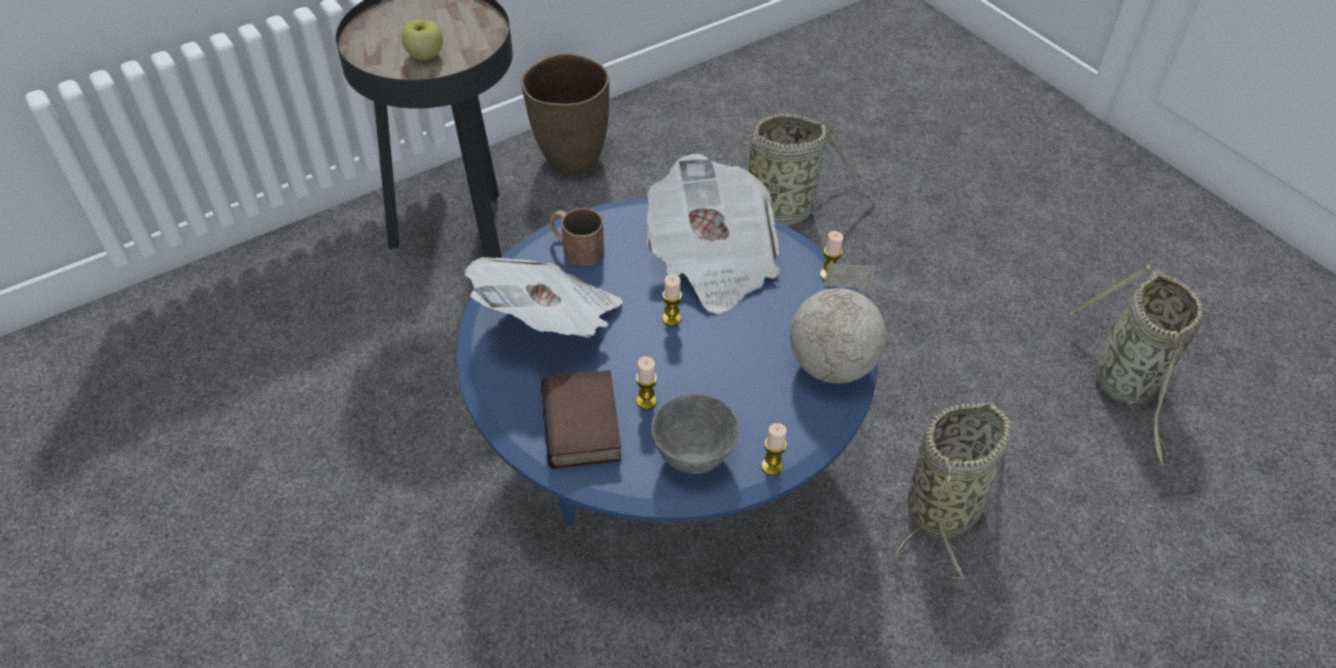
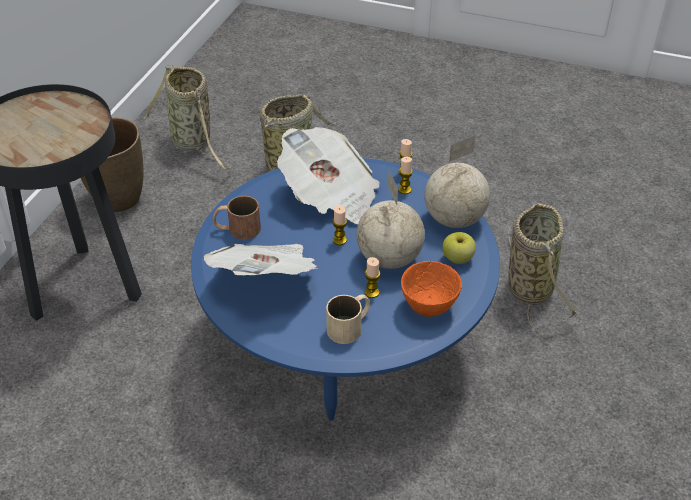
camera: 35 degrees left, 5 degrees down
apple [401,20,443,60] -> apple moved to [442,232,476,264]
book [541,370,622,469] -> beige mug [326,294,370,344]
grey bowl [651,393,740,474] -> orange bowl [401,261,462,317]
candle [761,423,787,476] -> candle moved to [398,157,413,194]
basket [1068,264,1204,466] -> basket moved to [144,65,231,169]
none -> globe [356,170,425,269]

